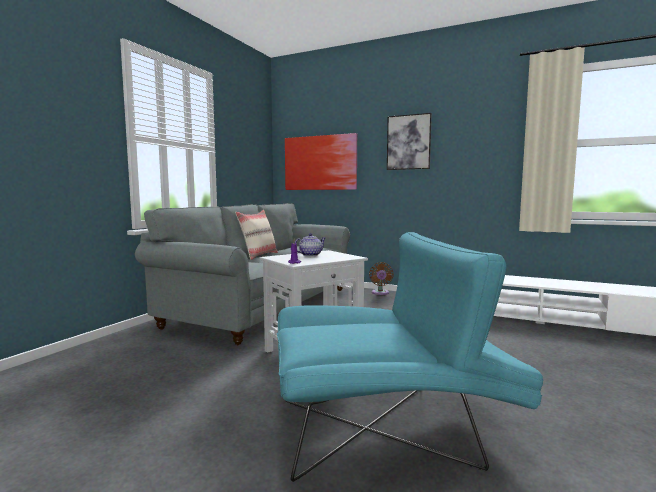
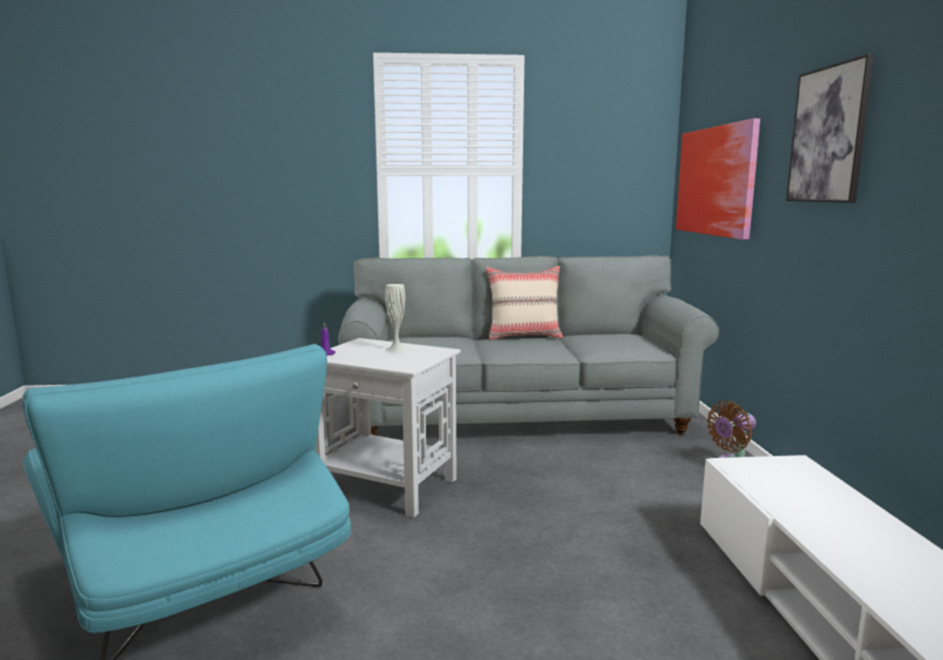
camera: 60 degrees right, 5 degrees up
teapot [295,233,325,256] -> white vase [385,284,408,353]

